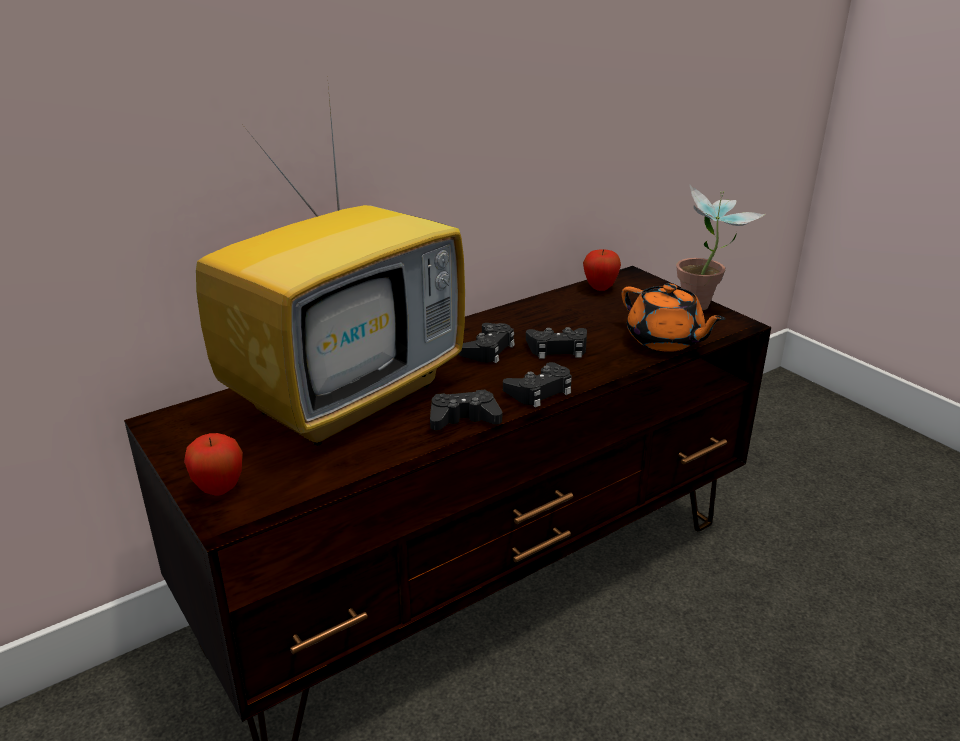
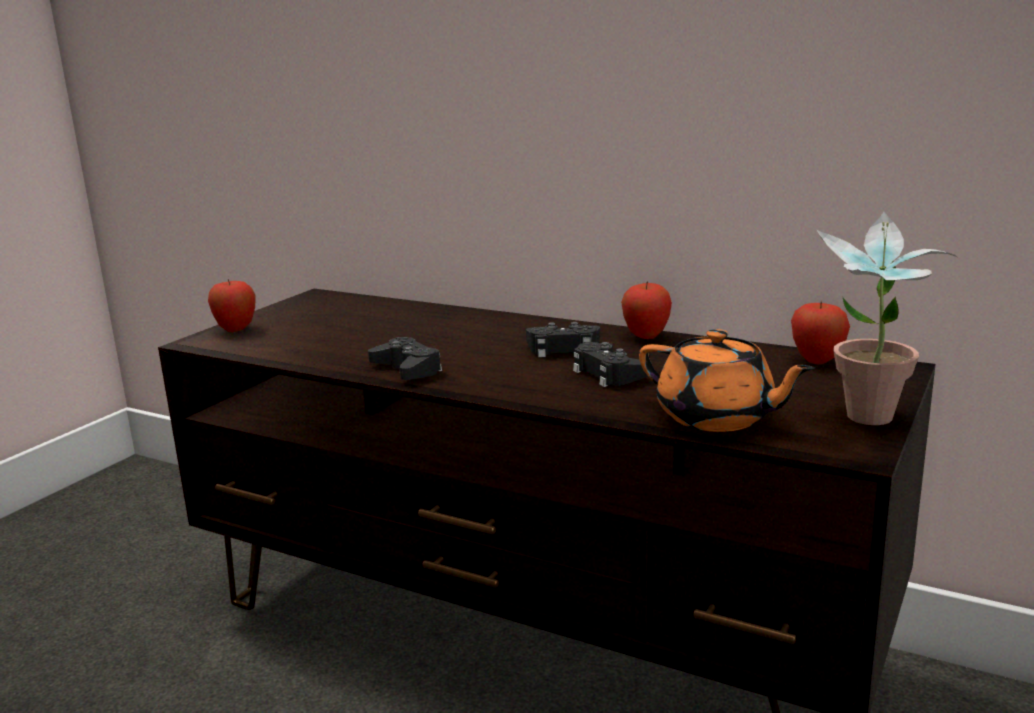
camera: 65 degrees right, 10 degrees down
television [196,75,465,446] -> none
black game controller [503,362,572,408] -> none
orange teapot [622,283,726,352] -> orange teapot turned 75 degrees counterclockwise [639,329,815,432]
none -> apple [621,282,672,339]

